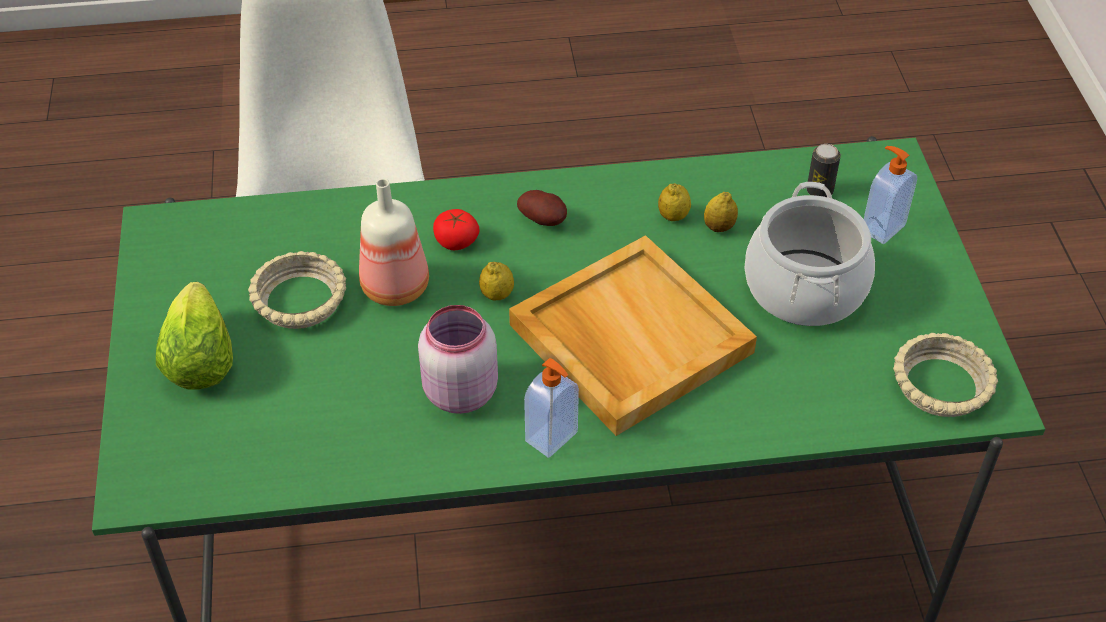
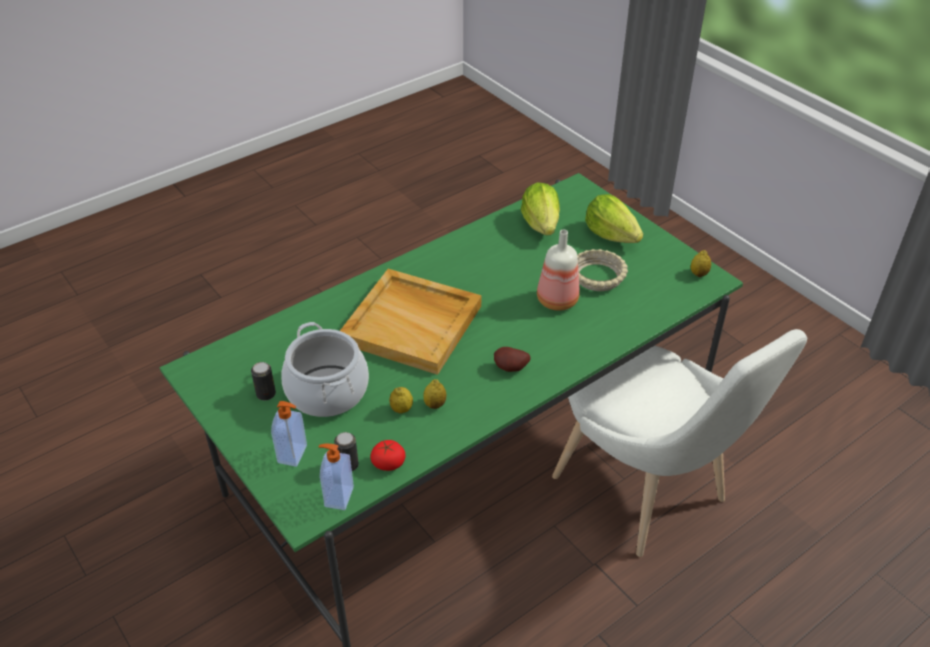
camera: 150 degrees right, 5 degrees down
pink jar [418,305,498,414] -> none
tomato [433,209,479,250] -> tomato moved to [370,440,406,471]
lemon [479,262,514,301] -> lemon moved to [691,250,711,277]
soap dispenser [524,358,579,458] -> soap dispenser moved to [319,444,354,510]
beige bowl [893,333,998,417] -> none
none -> can [251,362,276,400]
none -> lettuce [521,182,560,235]

